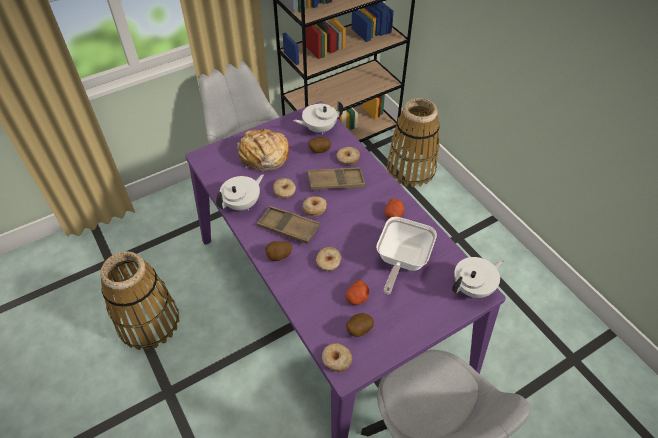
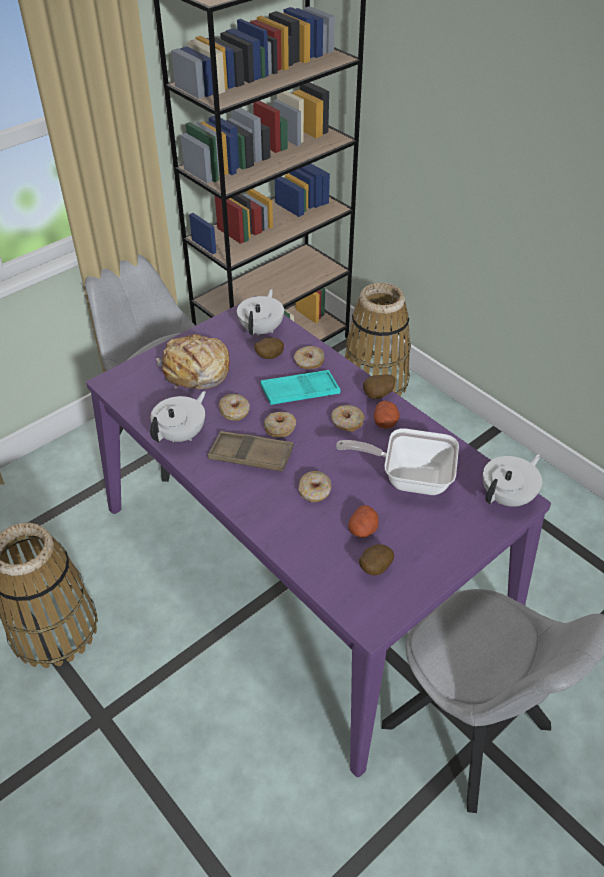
camera: 10 degrees left, 5 degrees down
potato [265,241,292,261] -> potato moved to [363,374,396,399]
white teapot [293,100,343,134] -> white teapot turned 135 degrees clockwise [237,289,284,337]
brown tray [307,167,366,190] -> turquoise tray [260,370,341,405]
donut [322,343,352,372] -> donut moved to [331,405,365,432]
frying pan [376,217,437,295] -> frying pan turned 90 degrees clockwise [336,429,459,495]

